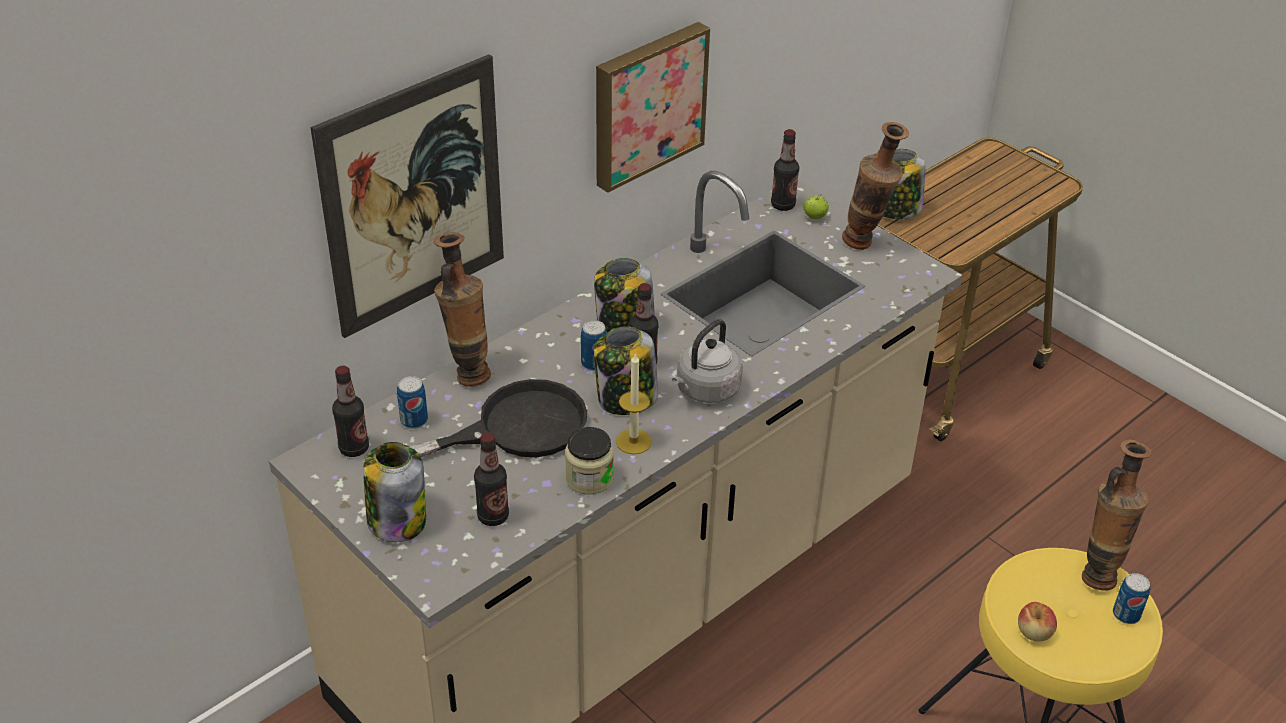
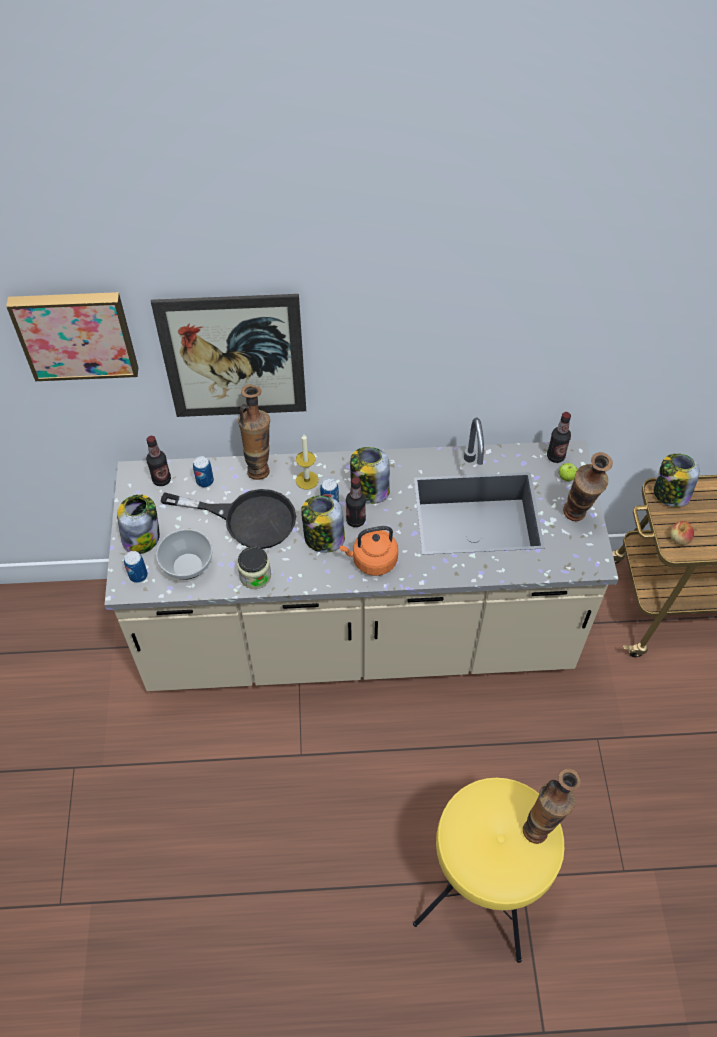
camera: 40 degrees right, 15 degrees up
bottle [474,433,509,526] -> bowl [156,529,213,580]
picture [596,22,710,193] -> picture moved to [6,292,138,382]
candle [616,353,652,454] -> candle moved to [296,434,318,490]
grey kettle [672,319,743,403] -> orange kettle [339,526,398,576]
apple [1018,602,1057,642] -> apple moved to [670,521,694,545]
can [1113,573,1150,624] -> can moved to [124,551,148,583]

